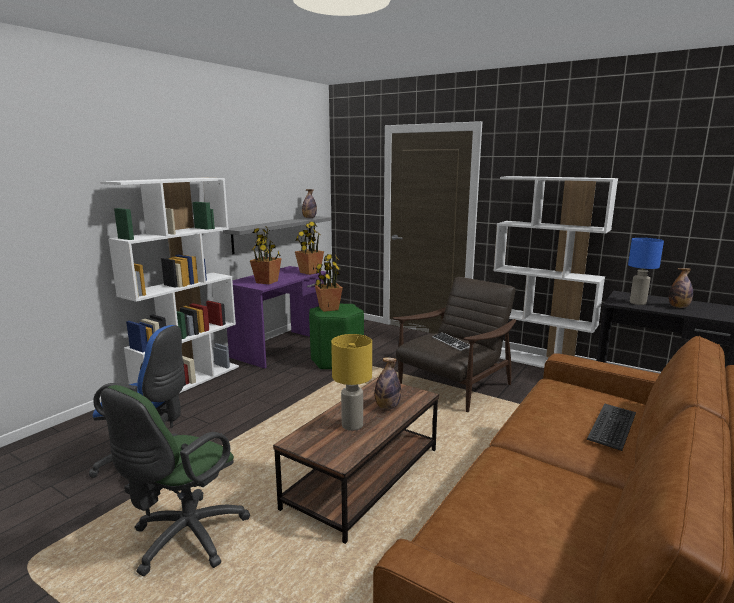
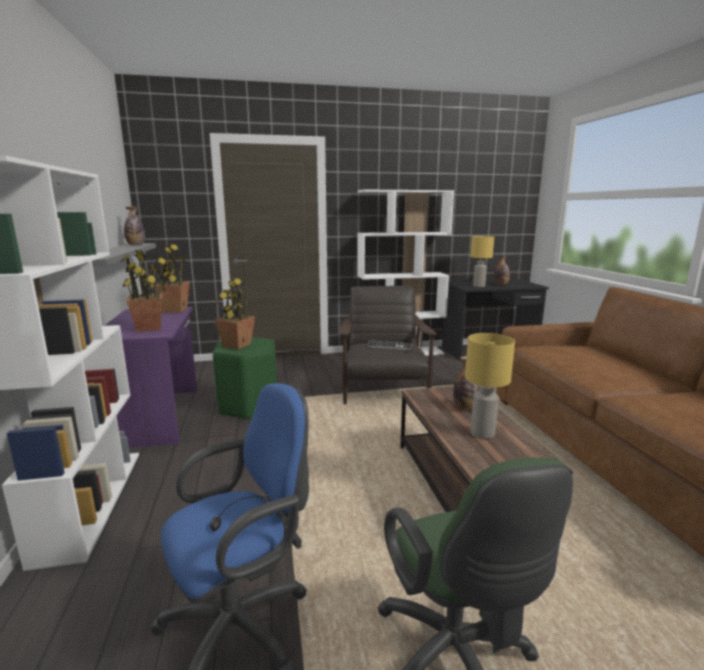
camera: 45 degrees left, 0 degrees up
keyboard [587,404,636,451] -> none
blue table lamp [628,238,664,305] -> yellow table lamp [470,236,494,287]

